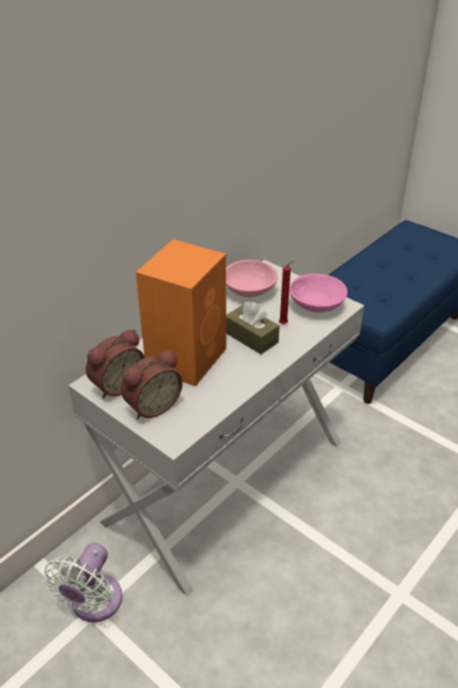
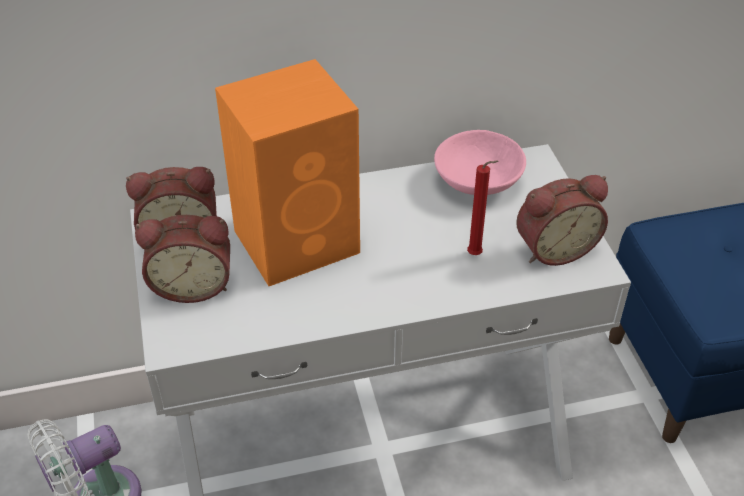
camera: 35 degrees right, 5 degrees up
brown tissue box [226,302,280,354] -> none
pink bowl [289,274,347,313] -> alarm clock [516,175,608,266]

